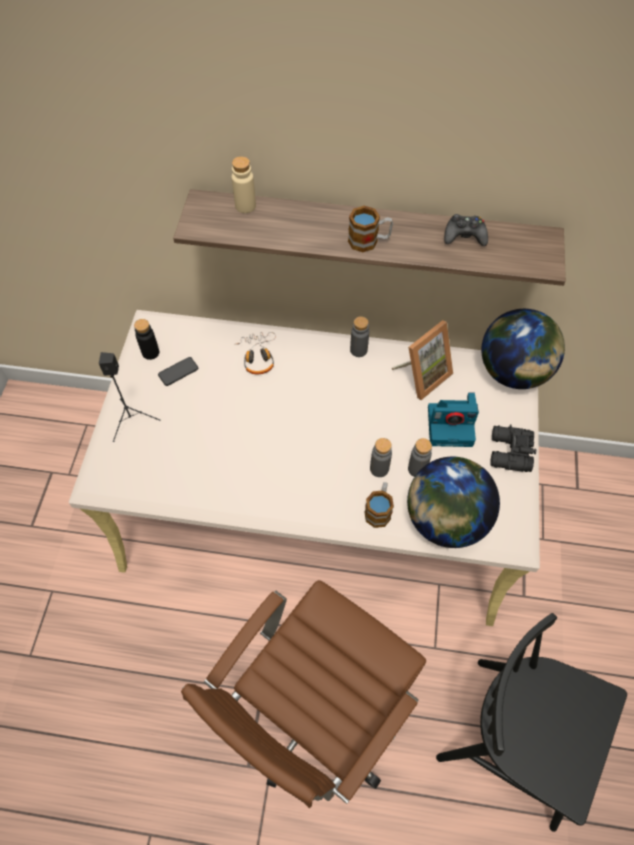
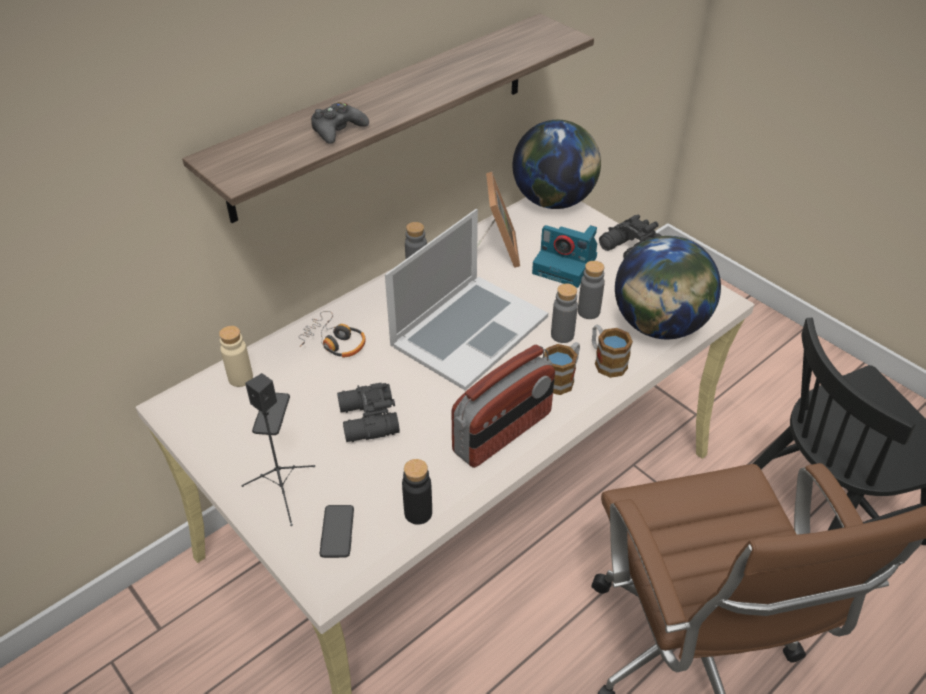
camera: 50 degrees left, 15 degrees down
black bottle [134,319,159,360] -> black bottle moved to [402,459,432,525]
beige bottle [232,156,256,213] -> beige bottle moved to [219,326,253,387]
mug [348,206,393,252] -> mug moved to [544,342,580,395]
camera [428,392,479,447] -> camera turned 75 degrees clockwise [532,225,597,288]
black game controller [444,214,488,246] -> black game controller moved to [311,102,369,144]
none -> phone [320,505,354,558]
none -> black binoculars [337,383,400,442]
none -> laptop [385,209,548,391]
none -> radio [452,345,555,468]

